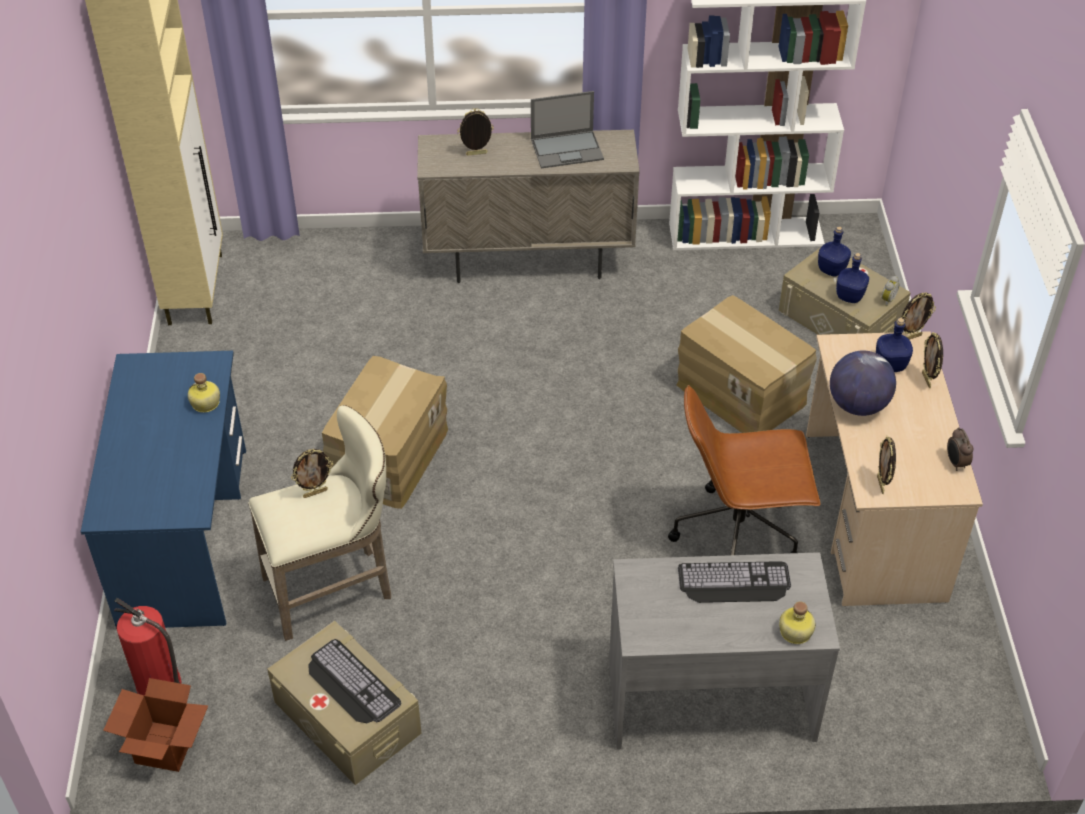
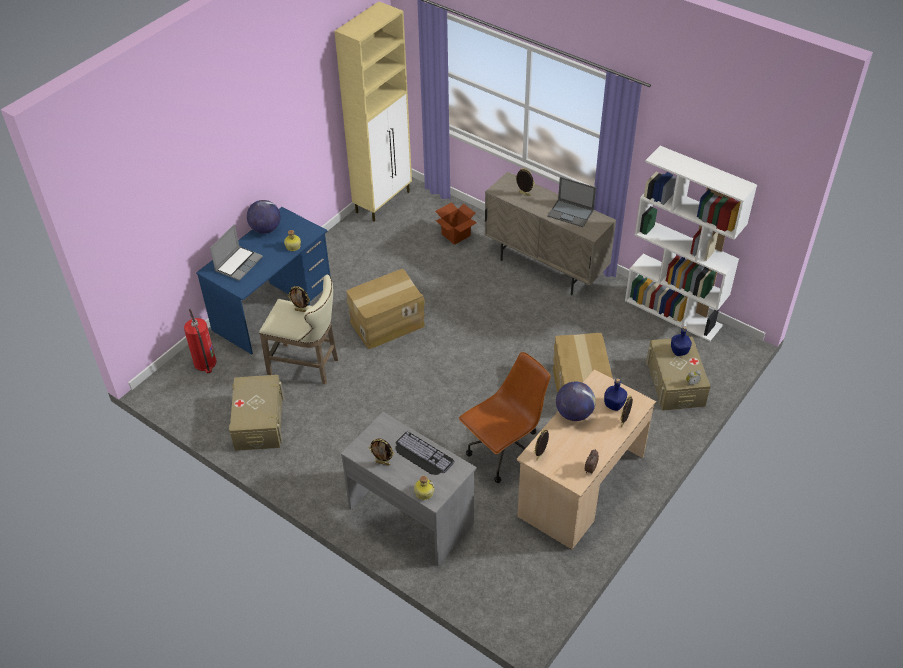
camera: 40 degrees right, 0 degrees up
cardboard box [103,678,208,772] -> cardboard box moved to [435,202,477,245]
keyboard [308,639,402,723] -> none
brown office chair [668,385,821,555] -> brown office chair turned 105 degrees clockwise [459,352,551,483]
blue bottle [836,253,869,303] -> none
picture frame [901,293,936,340] -> picture frame moved to [368,438,394,465]
none -> laptop [210,224,263,281]
none -> globe [247,200,281,234]

